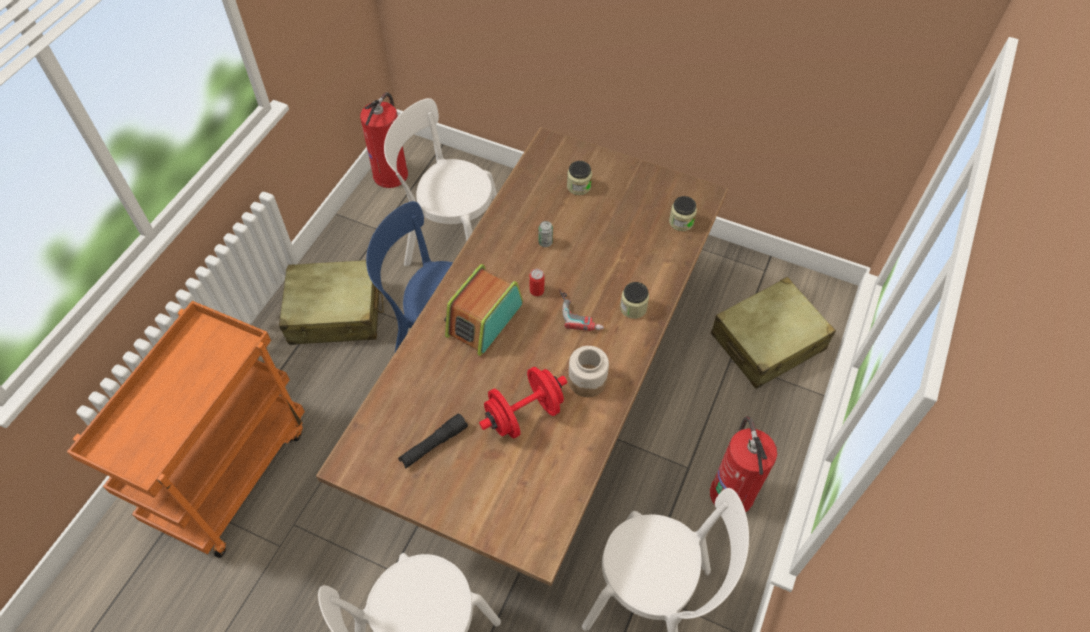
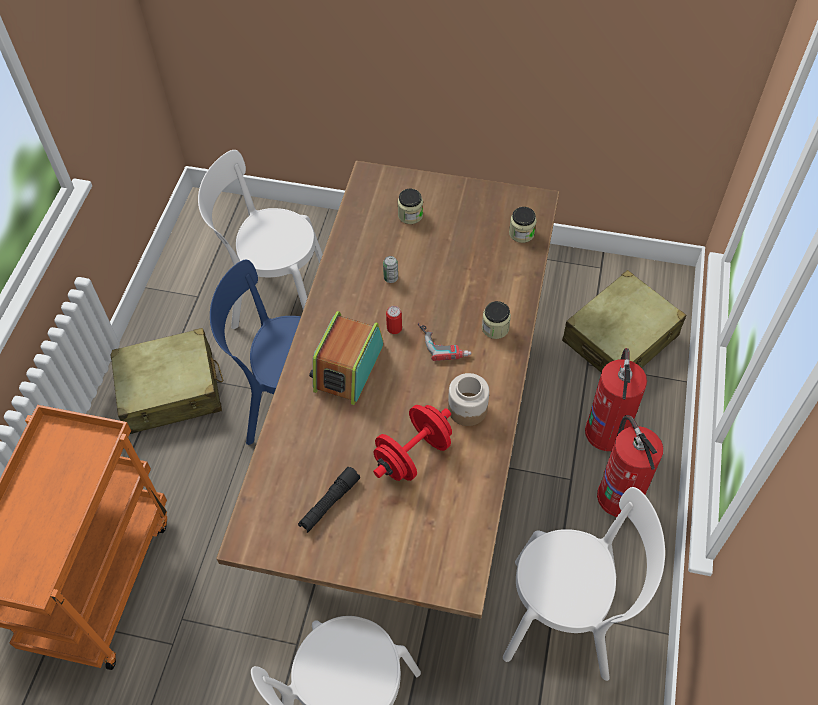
camera: 10 degrees left, 0 degrees up
fire extinguisher [360,92,408,188] -> fire extinguisher moved to [585,348,647,451]

